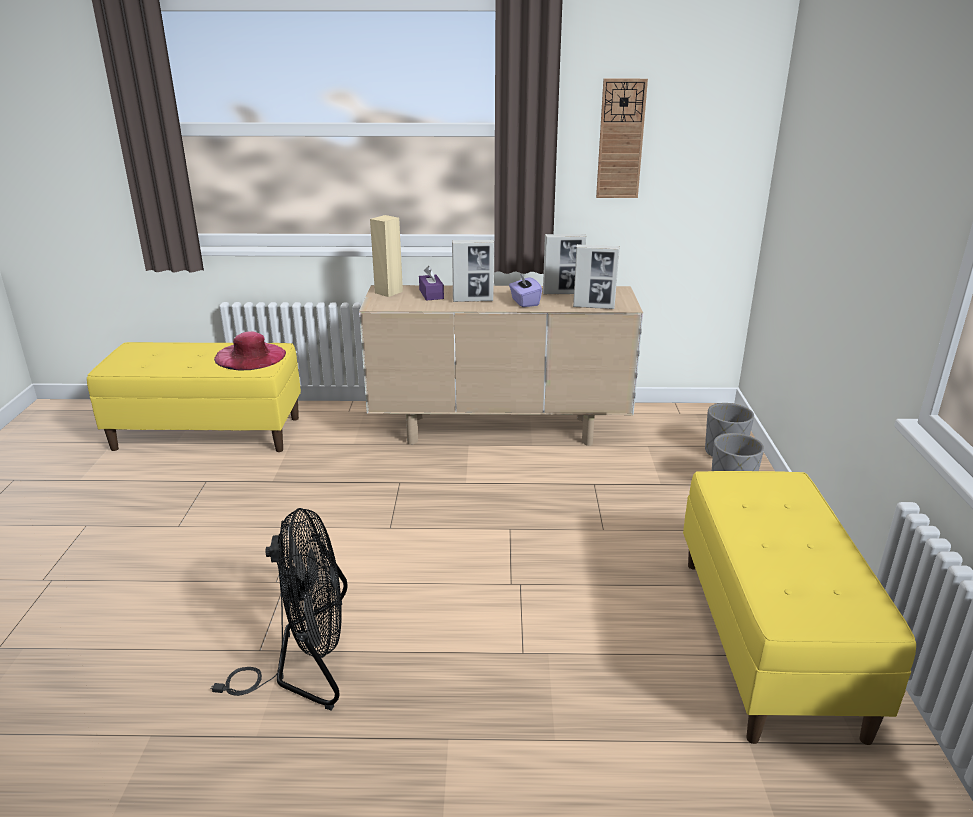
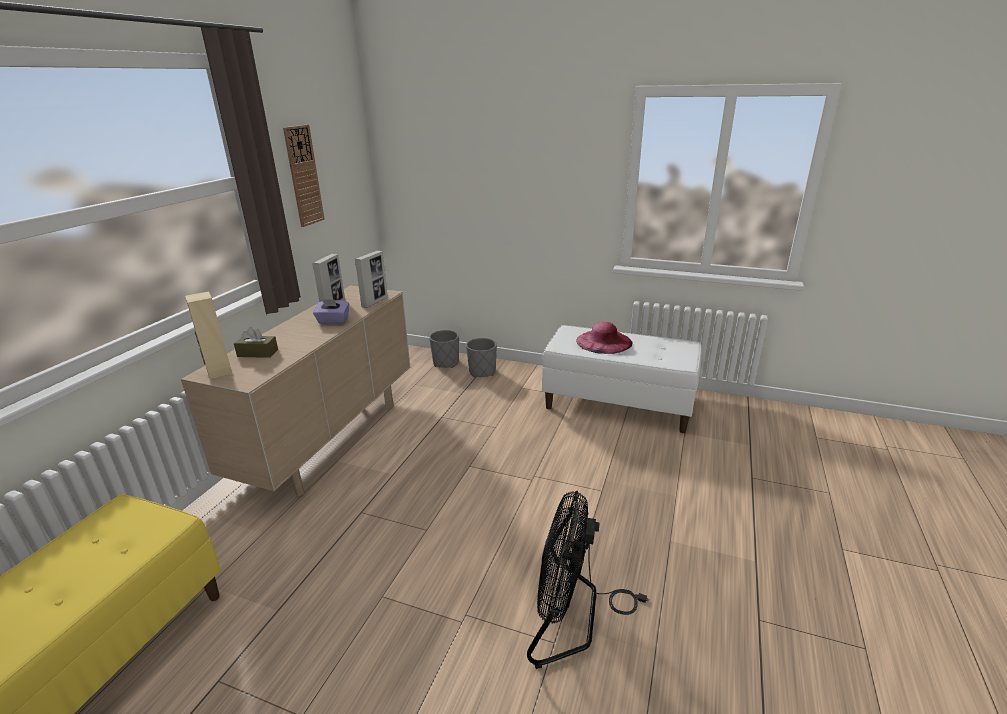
camera: 70 degrees left, 0 degrees up
black fan [210,508,347,711] -> black fan turned 90 degrees counterclockwise [527,491,649,669]
pink hat [214,331,286,371] -> pink hat moved to [576,322,633,354]
purple tissue box [419,266,444,301] -> brown tissue box [234,327,278,358]
picture frame [452,240,494,302] -> none
yellow bench [683,471,916,745] -> white bench [542,325,702,433]

